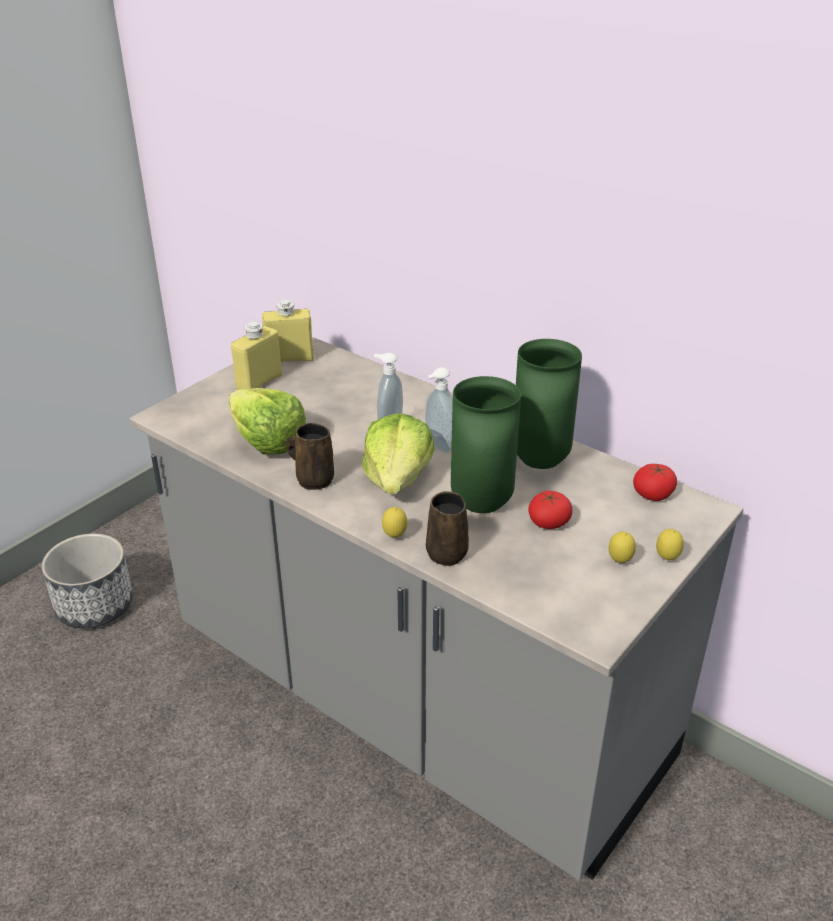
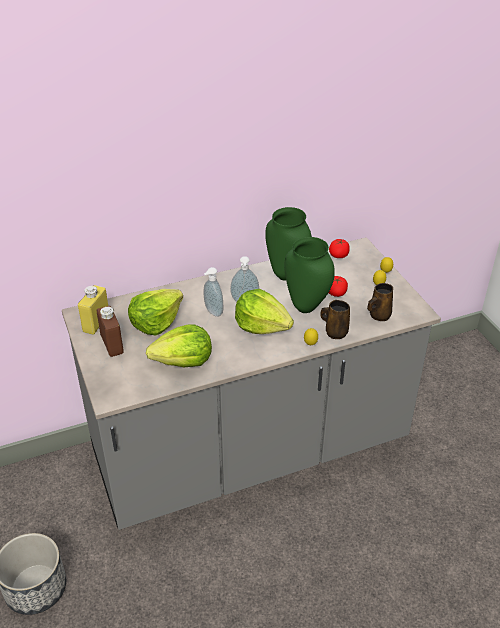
camera: 60 degrees left, 5 degrees up
yellow bottle [231,322,282,390] -> brown bottle [97,306,124,357]
brown mug [286,423,334,490] -> brown mug moved to [367,283,393,321]
none -> lettuce [128,289,183,336]

